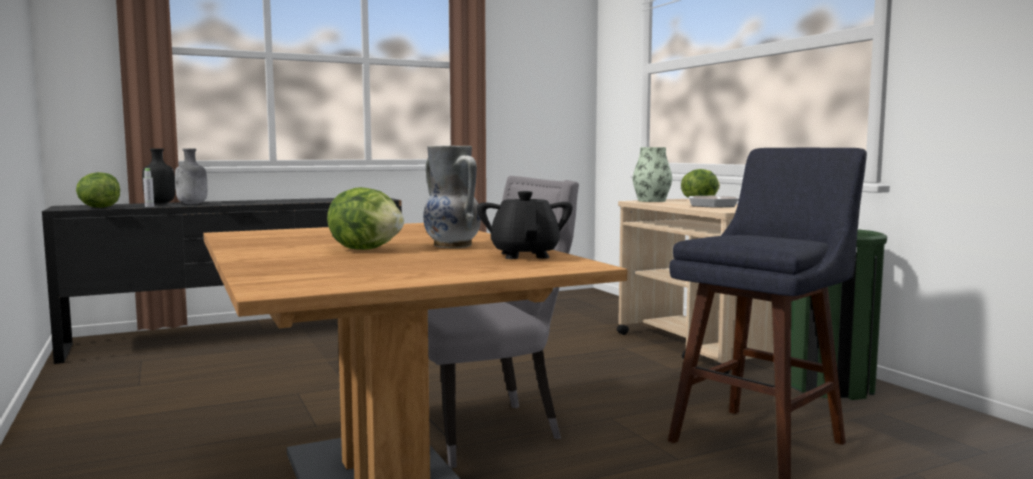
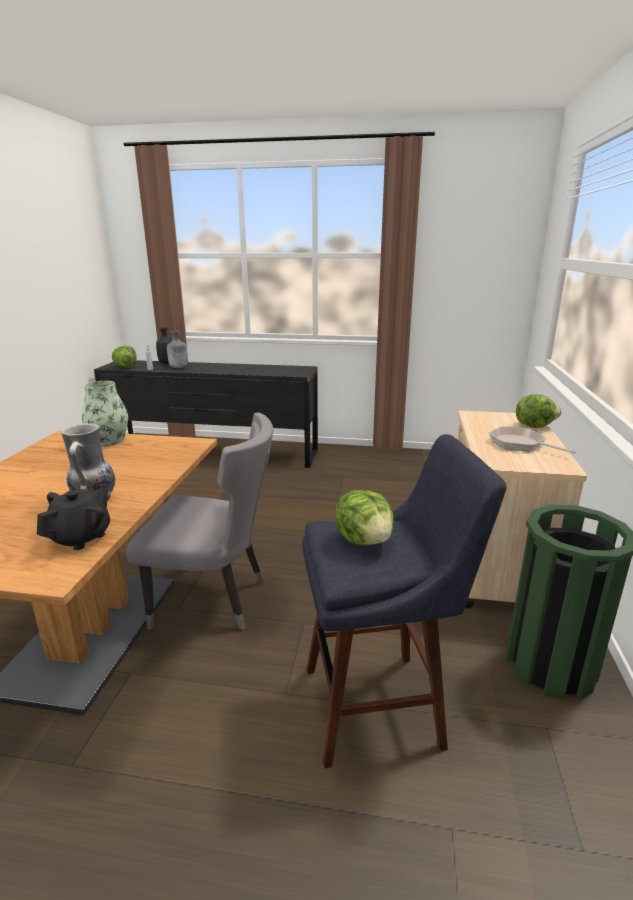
camera: 35 degrees right, 15 degrees up
lettuce [327,187,404,250] -> lettuce moved to [335,490,394,546]
vase [633,147,672,202] -> vase moved to [82,381,128,446]

